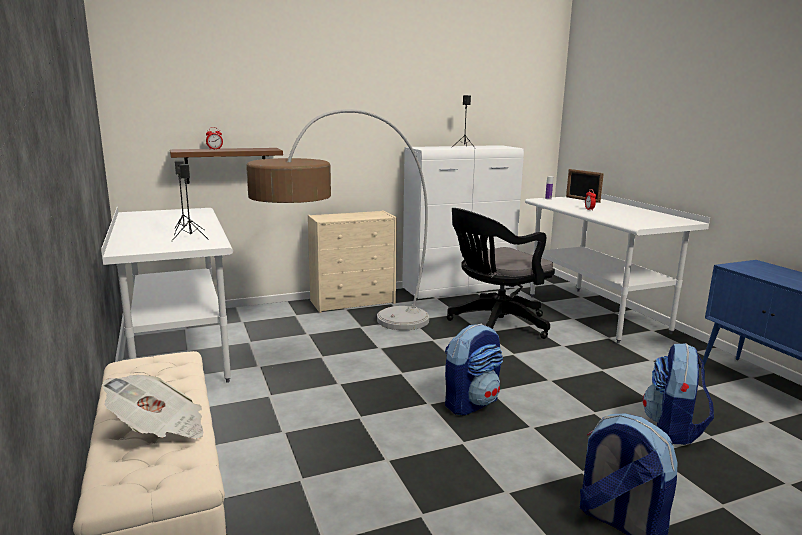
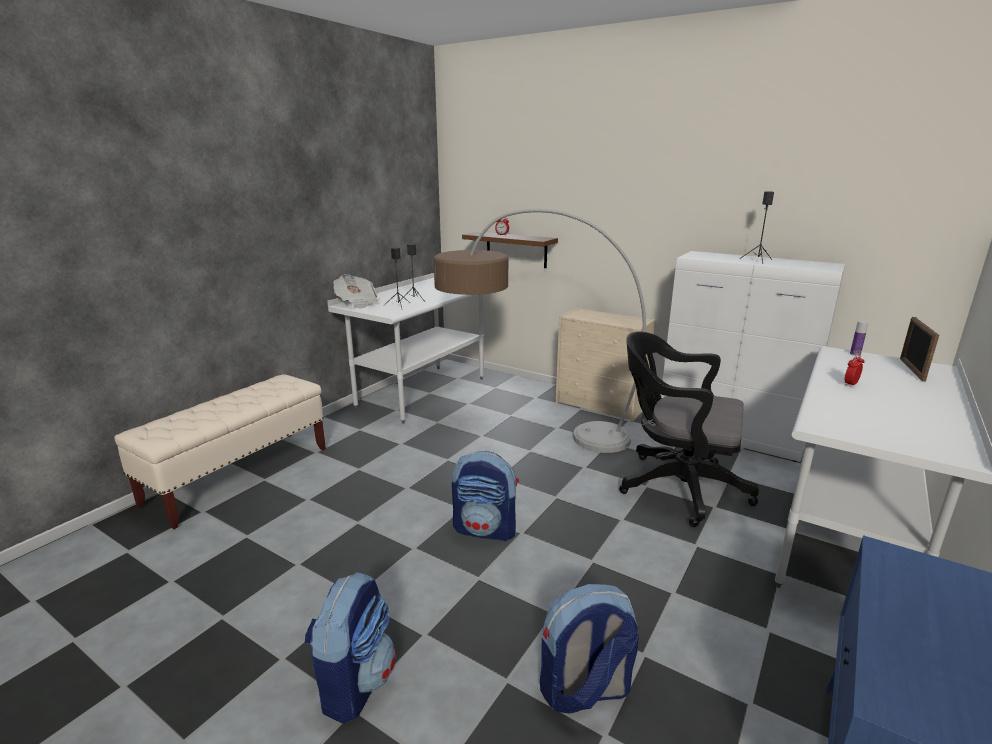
camera: 55 degrees right, 5 degrees up
newspaper [102,375,204,438] -> newspaper moved to [333,274,379,308]

